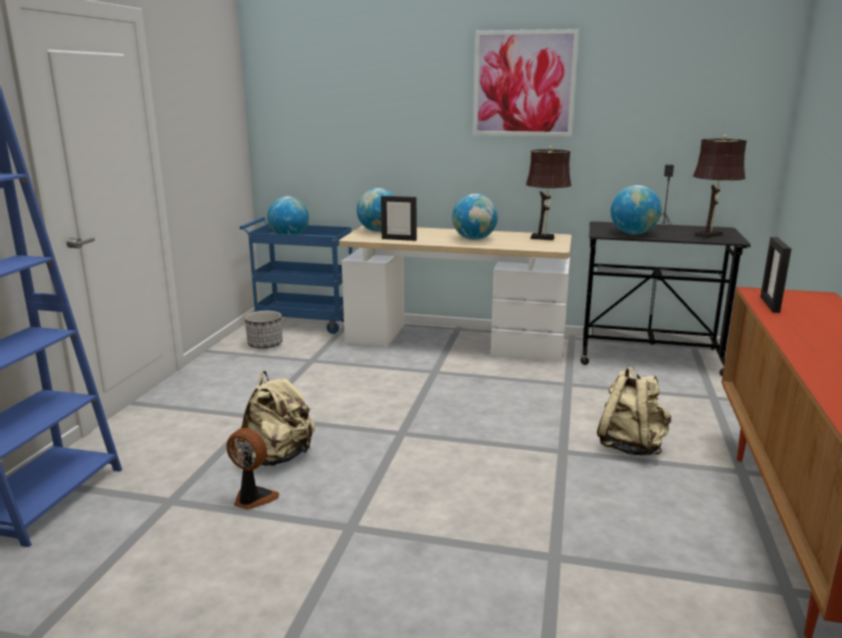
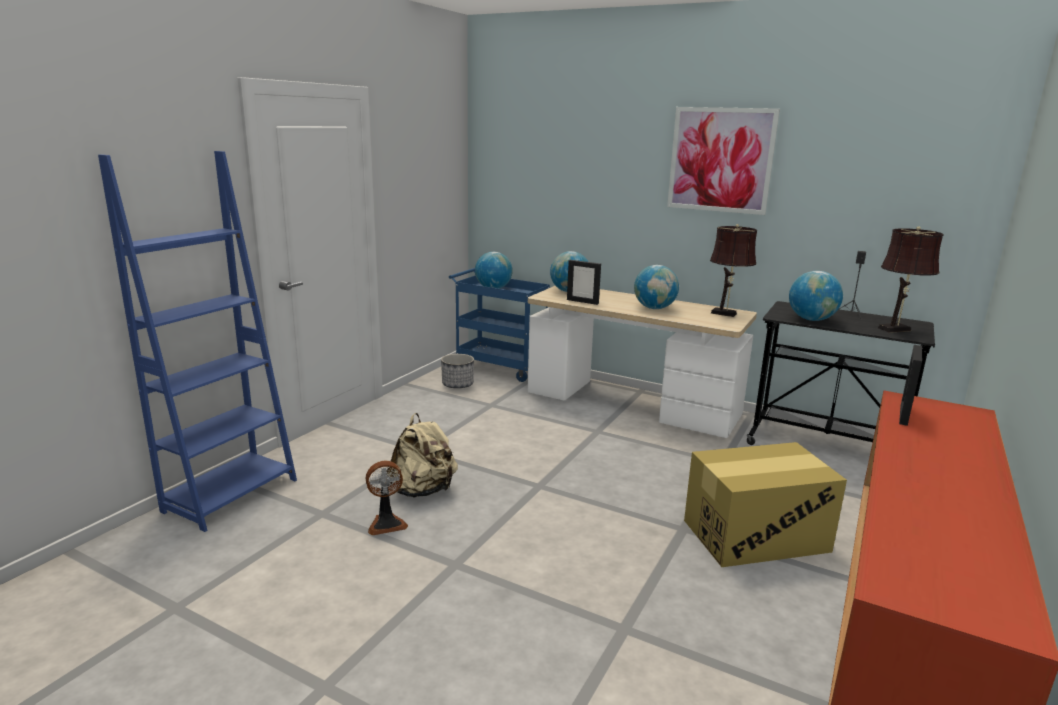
camera: 15 degrees right, 0 degrees up
fan [226,428,279,510] -> fan turned 120 degrees clockwise [365,461,408,536]
beige backpack [597,367,671,456] -> cardboard box [684,442,847,567]

